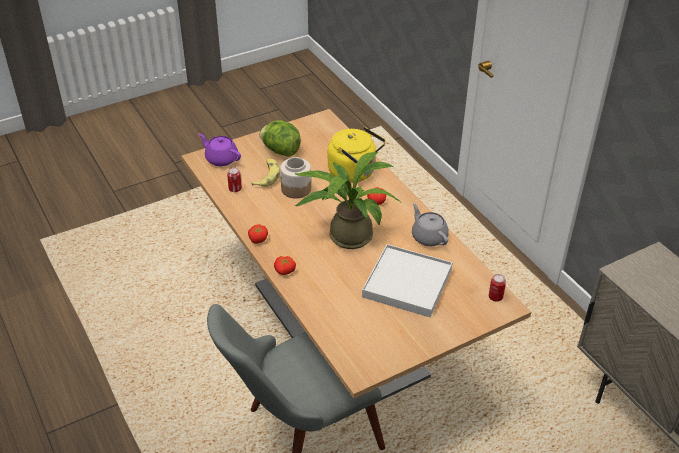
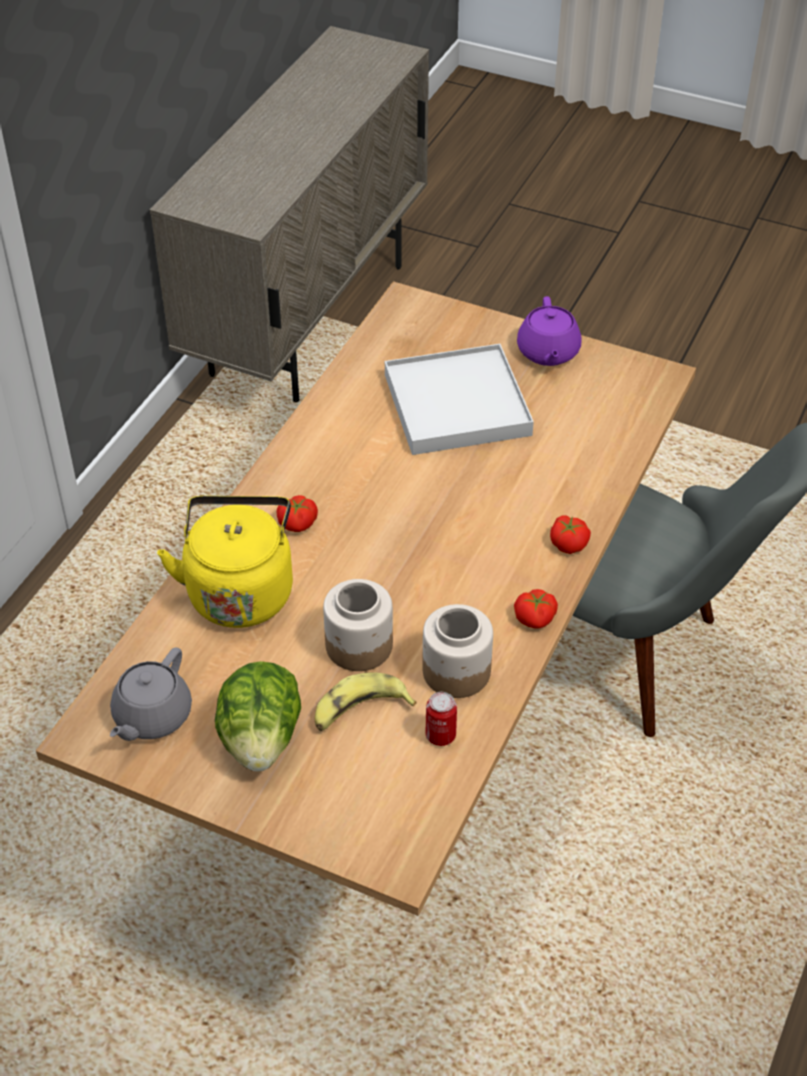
camera: 125 degrees left, 5 degrees up
purple teapot [198,133,241,166] -> purple teapot moved to [517,296,581,366]
potted plant [295,152,403,249] -> none
grey teapot [412,203,449,247] -> grey teapot moved to [110,648,192,741]
can [488,274,506,301] -> none
none -> jar [422,604,493,698]

